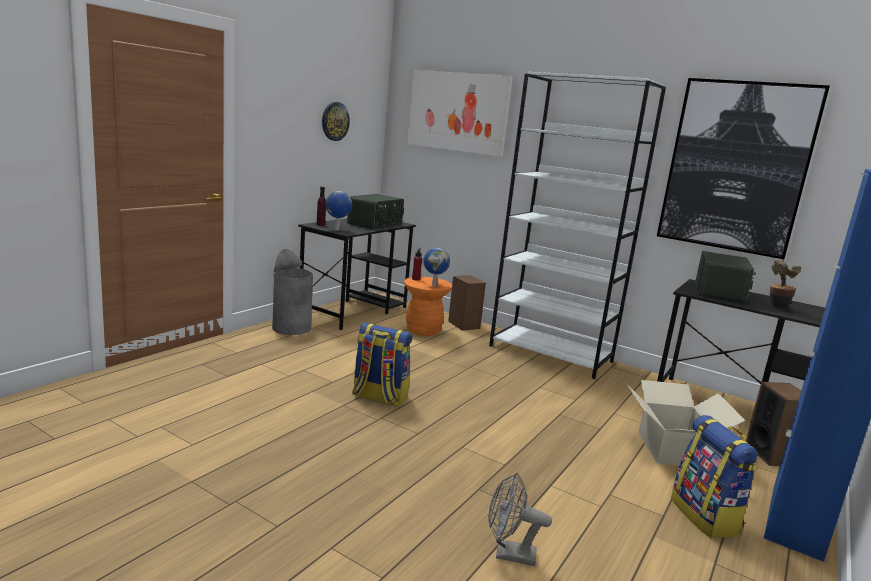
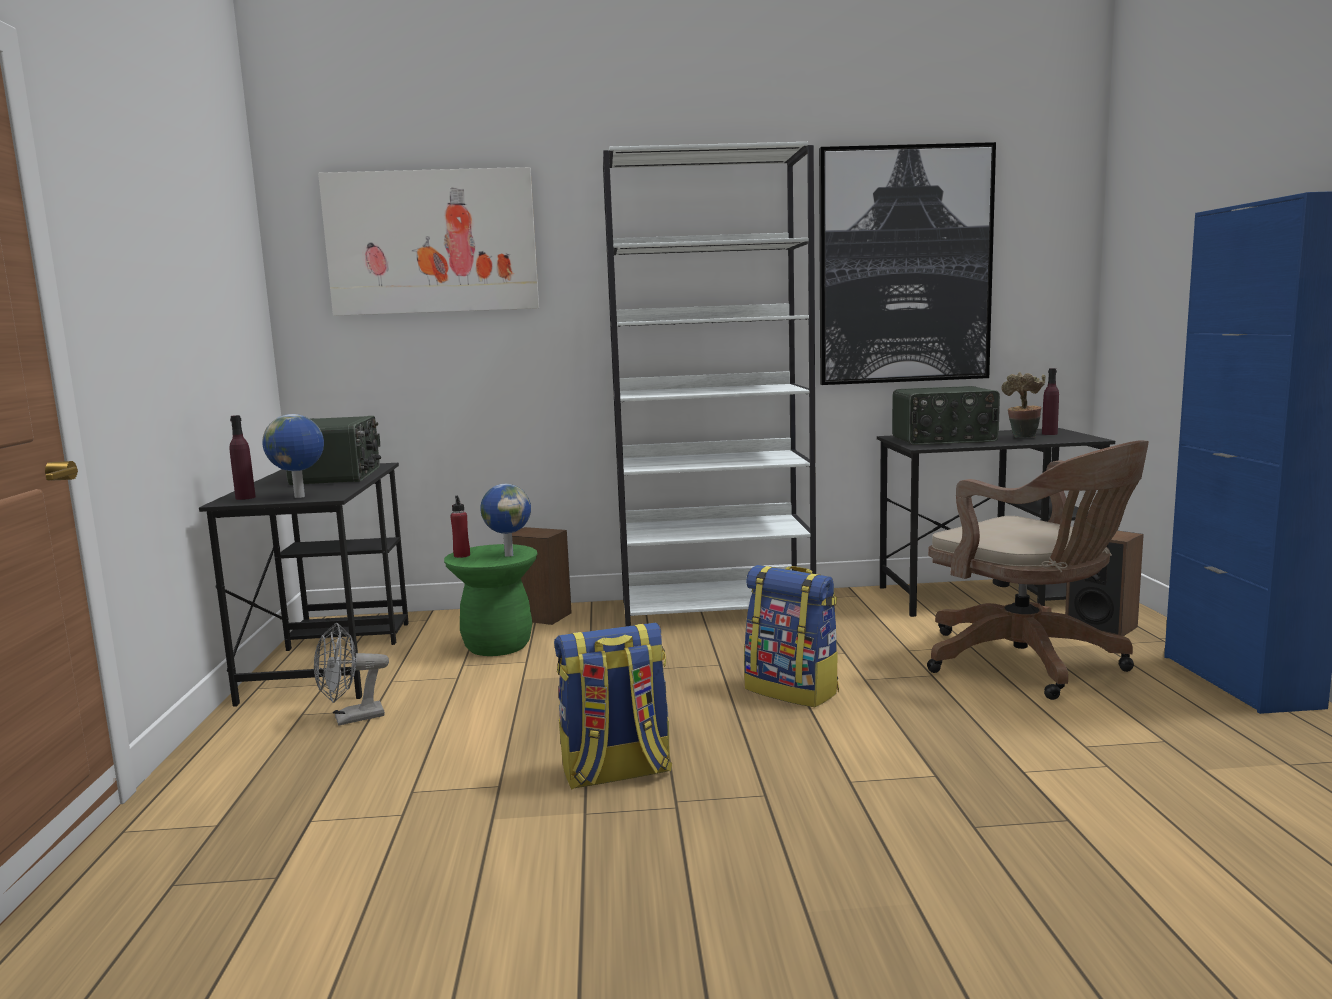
camera: 35 degrees left, 5 degrees down
grey trash can [272,249,313,335] -> none
wall clock [322,102,350,141] -> none
orange stool [404,277,452,336] -> green stool [444,544,538,656]
grey fan [489,473,552,566] -> grey fan moved to [314,623,389,726]
cardboard box [627,380,745,465] -> brown office chair [927,440,1149,700]
backpack [671,415,758,538] -> backpack moved to [744,565,839,707]
radio [695,251,756,303] -> radio turned 105 degrees clockwise [892,386,1000,445]
none -> purple bottle [1042,368,1059,435]

